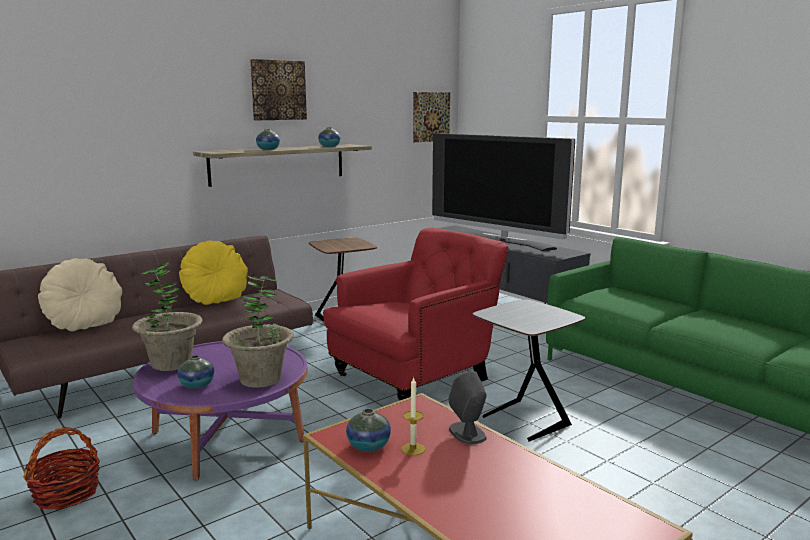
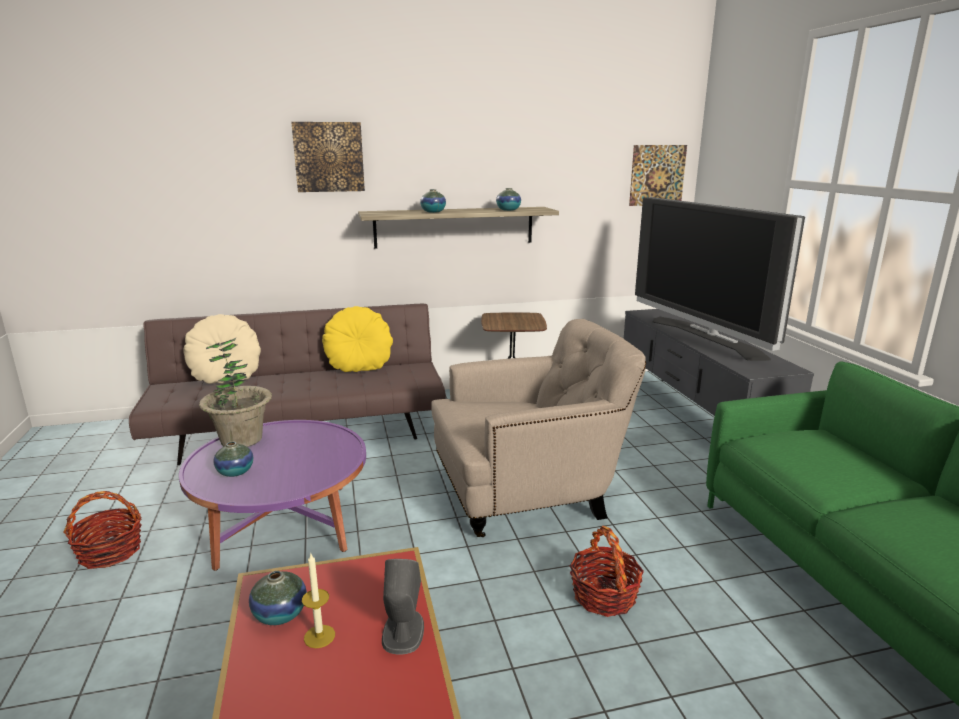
camera: 25 degrees right, 5 degrees up
potted plant [222,276,294,388] -> none
picture [250,59,307,120] -> picture moved to [291,122,365,192]
red armchair [323,227,508,401] -> beige armchair [432,319,646,537]
grey side table [473,300,585,441] -> basket [570,526,644,617]

